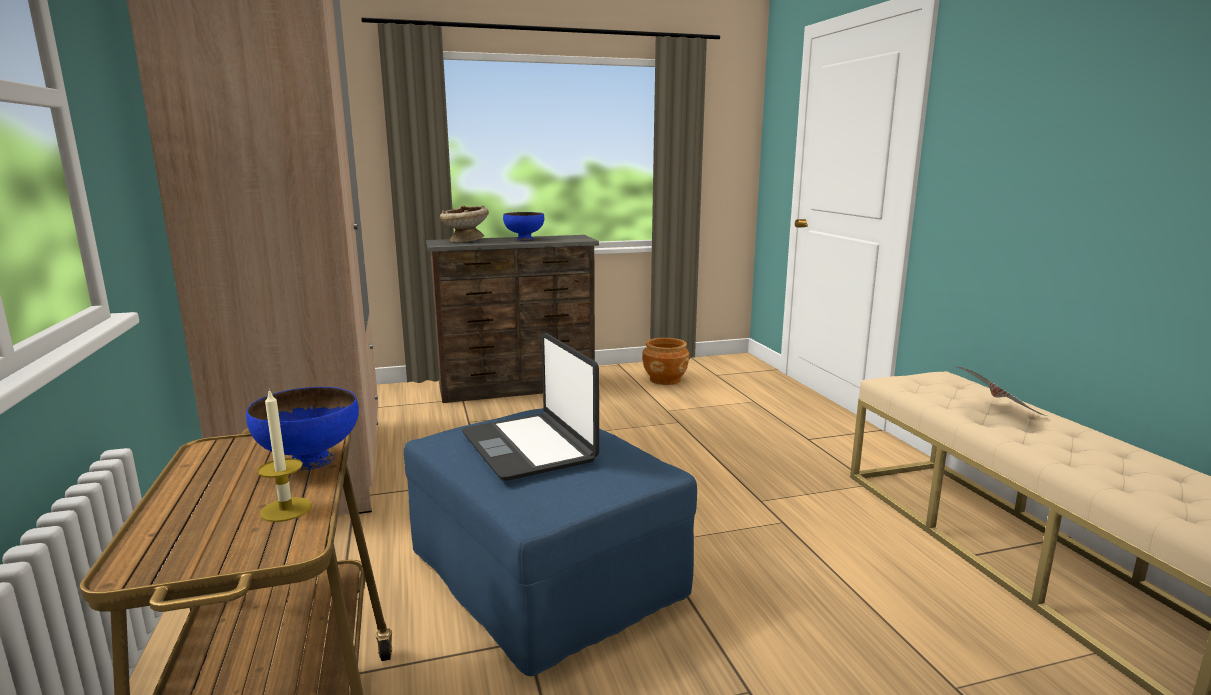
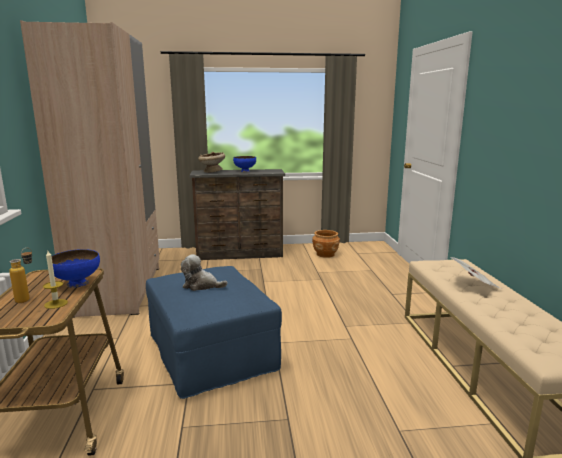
camera: 10 degrees right, 0 degrees up
laptop [462,333,599,481] -> plush toy [181,254,227,291]
none -> bottle [9,248,32,303]

